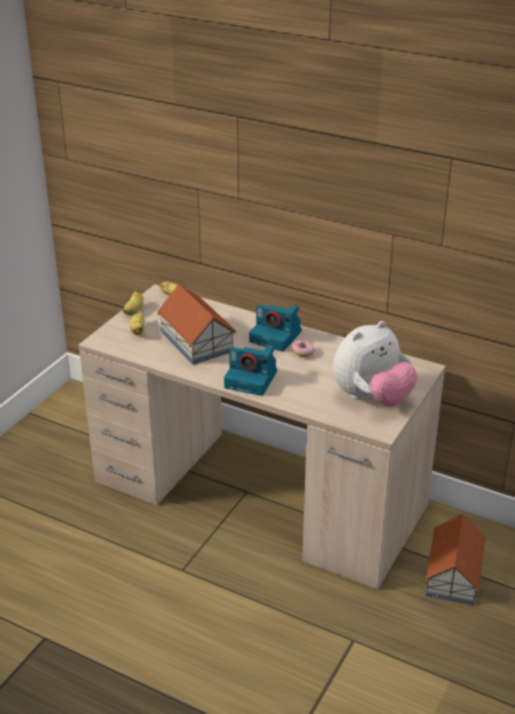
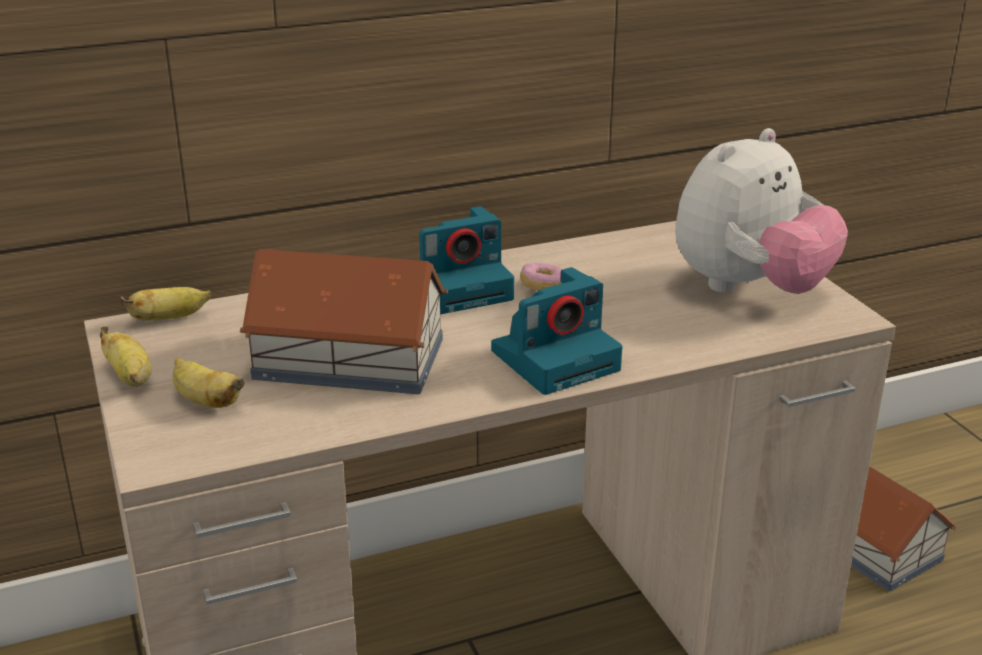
camera: 50 degrees left, 5 degrees down
plush toy [333,321,418,406] -> plush toy turned 45 degrees clockwise [675,128,848,294]

